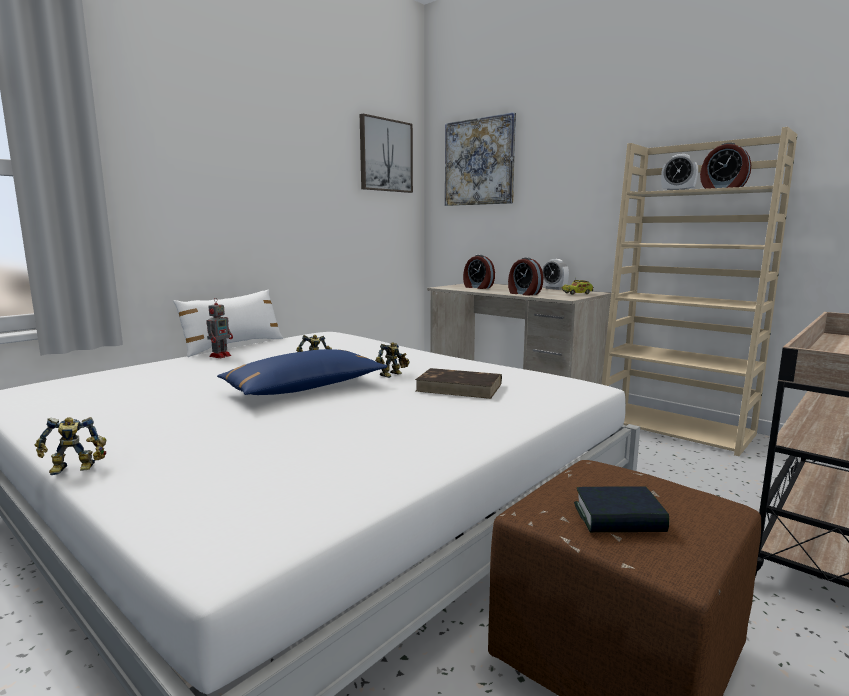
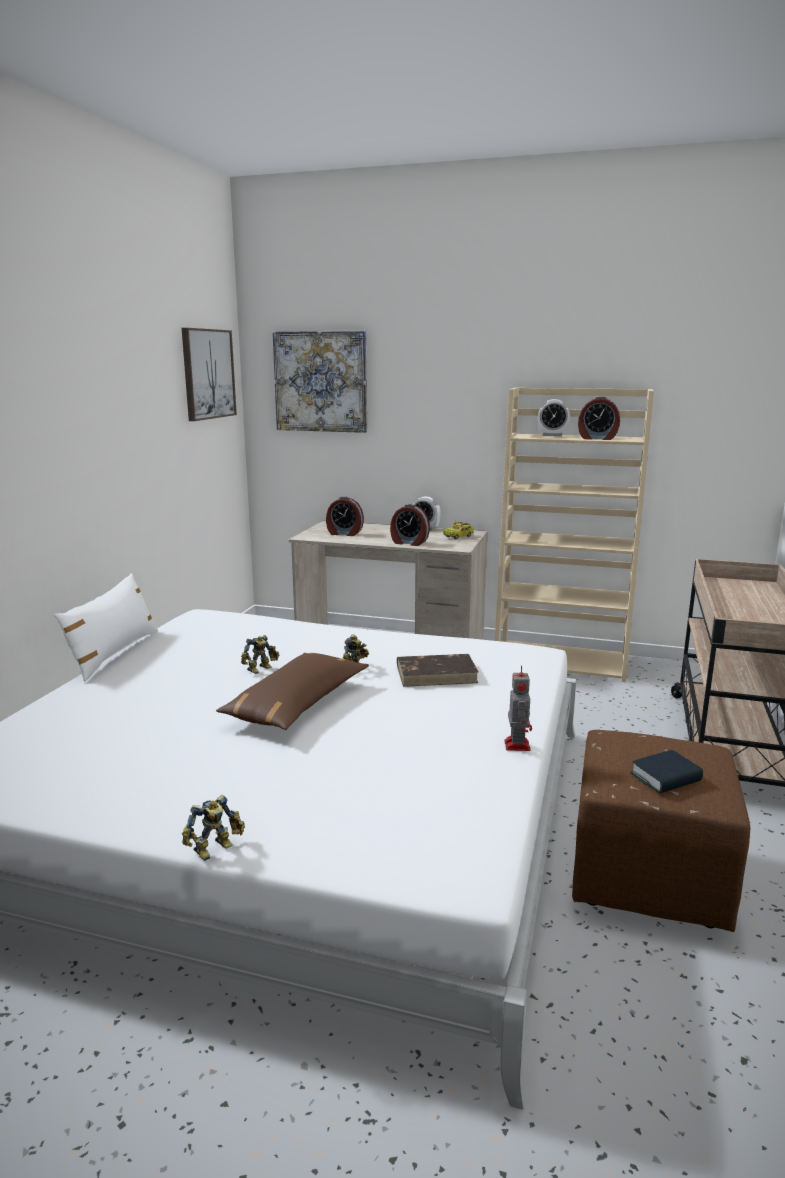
camera: 25 degrees left, 5 degrees up
toy robot [207,298,233,358] -> toy robot moved to [504,665,532,751]
blue pillow [217,349,387,395] -> brown pillow [216,653,369,730]

